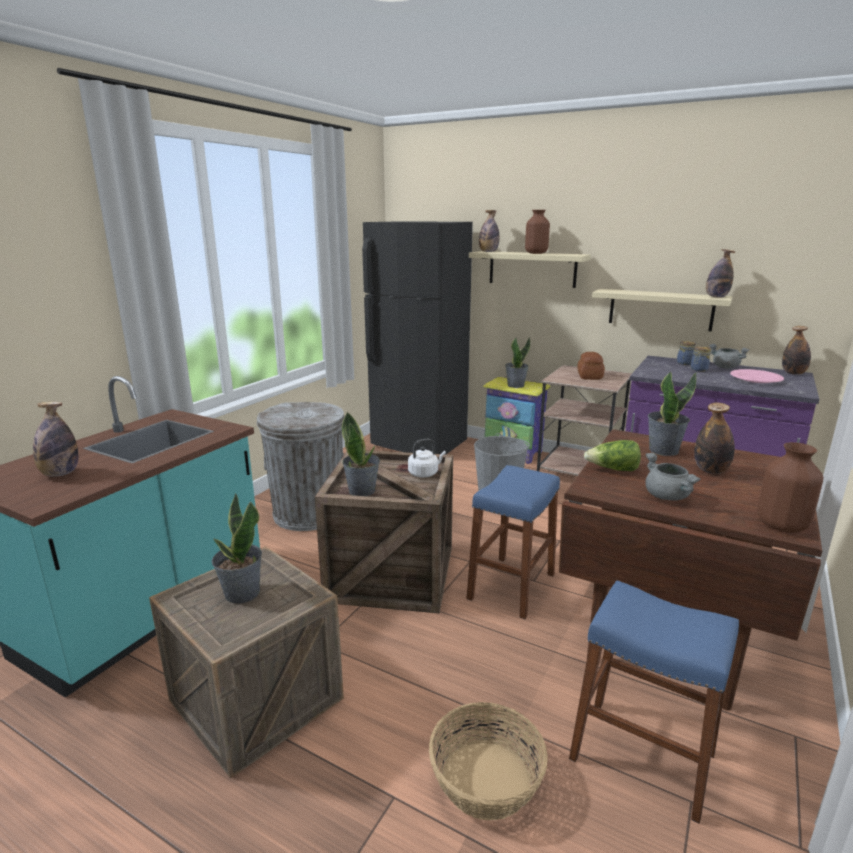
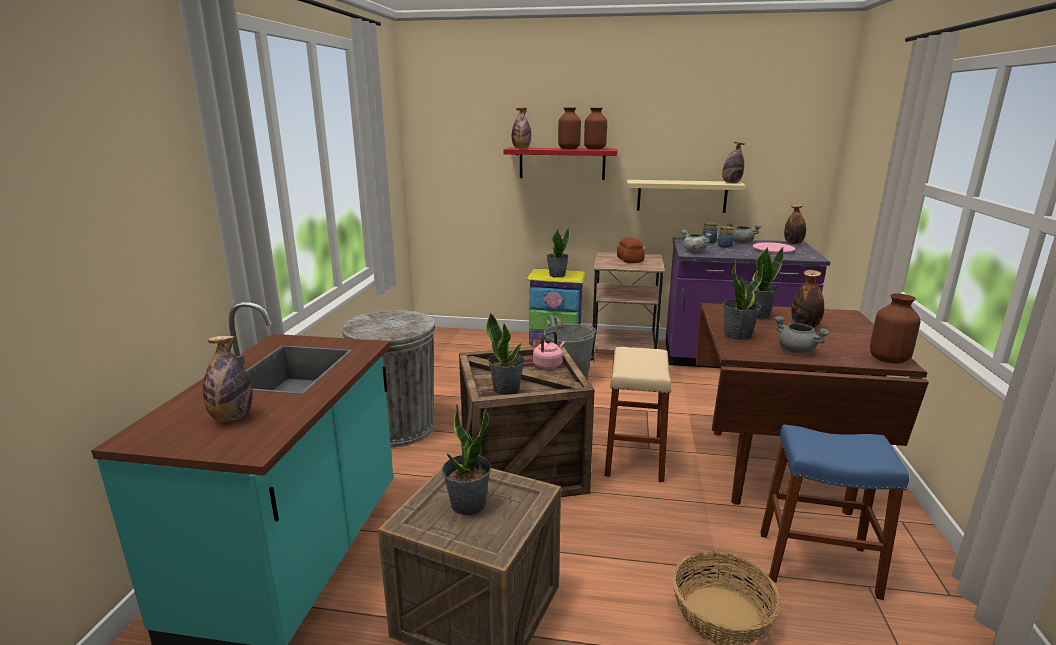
camera: 20 degrees left, 0 degrees up
black fridge [362,221,473,454] -> none
white kettle [408,439,446,477] -> pink kettle [533,331,565,369]
blue stool [466,465,560,619] -> beige stool [604,347,671,482]
beige shelf [469,251,591,288] -> red shelf [504,147,618,180]
lettuce [584,440,641,471] -> potted plant [723,260,764,341]
none -> brown vase [584,108,607,149]
none -> grey cooking pot [681,230,712,252]

